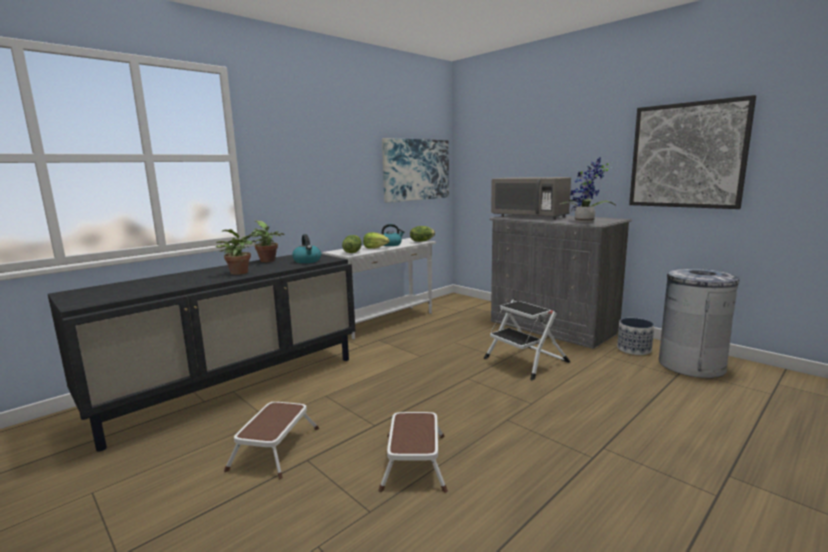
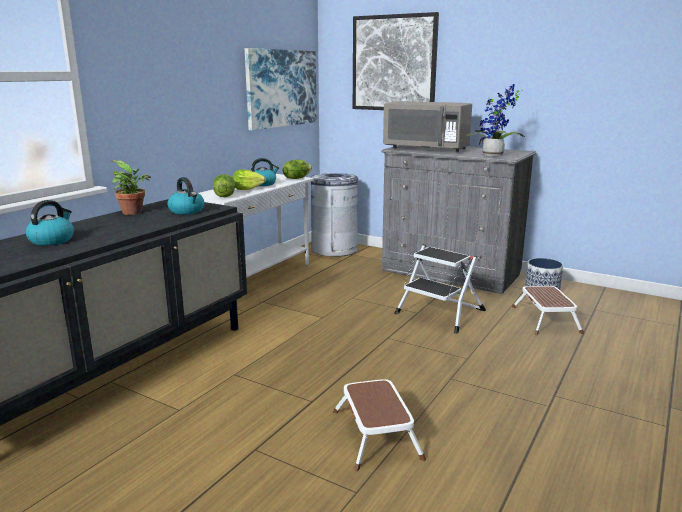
camera: 15 degrees left, 5 degrees up
potted plant [216,229,261,275] -> none
brown step ladder [224,402,319,479] -> brown step ladder moved to [512,286,584,335]
picture [629,95,756,209] -> picture moved to [353,12,439,110]
grey trash can [659,269,741,378] -> grey trash can moved to [311,173,358,257]
none -> kettle [26,200,74,246]

